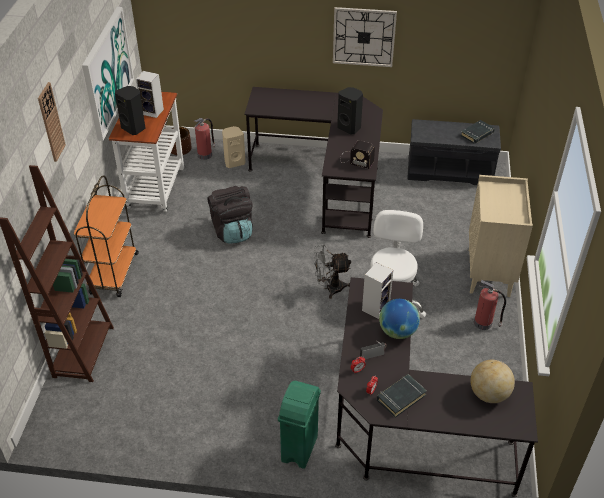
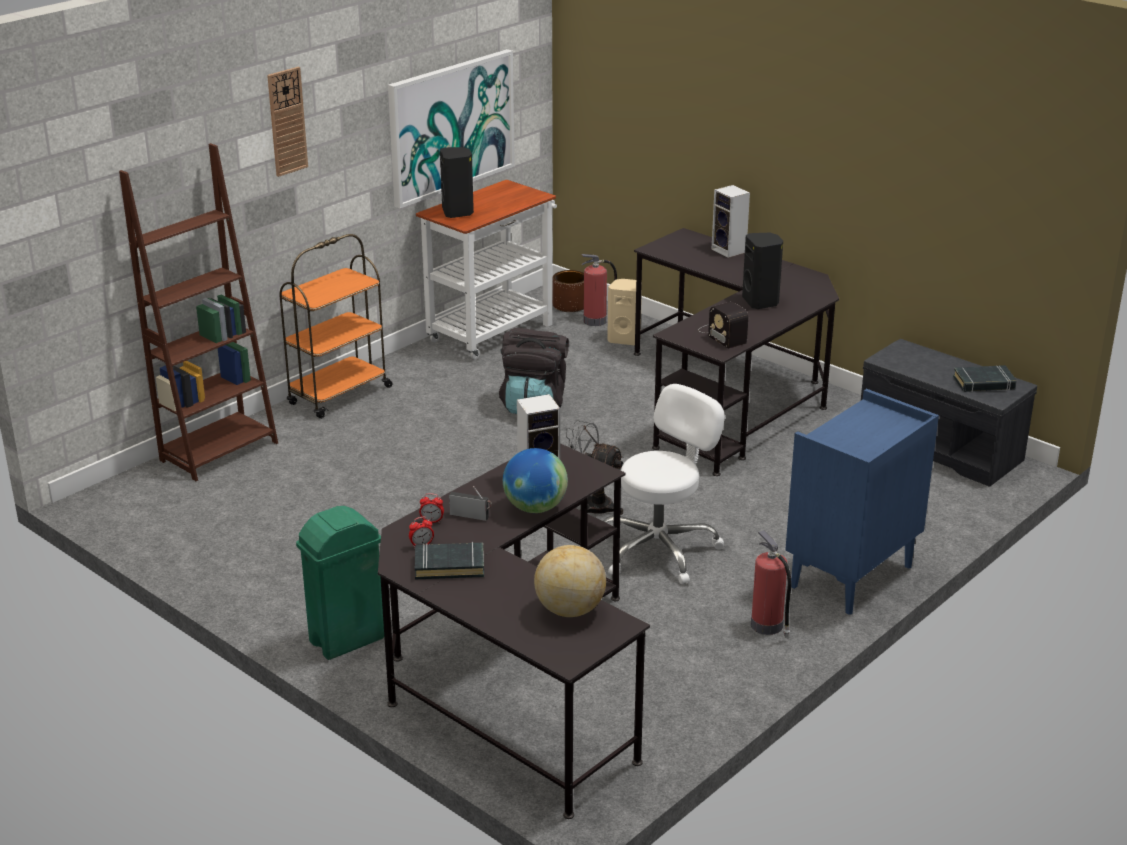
camera: 35 degrees right, 15 degrees down
speaker [136,71,164,118] -> speaker moved to [712,185,750,258]
wall clock [333,7,397,67] -> none
beige cabinet [469,175,533,297] -> blue cabinet [785,389,939,615]

